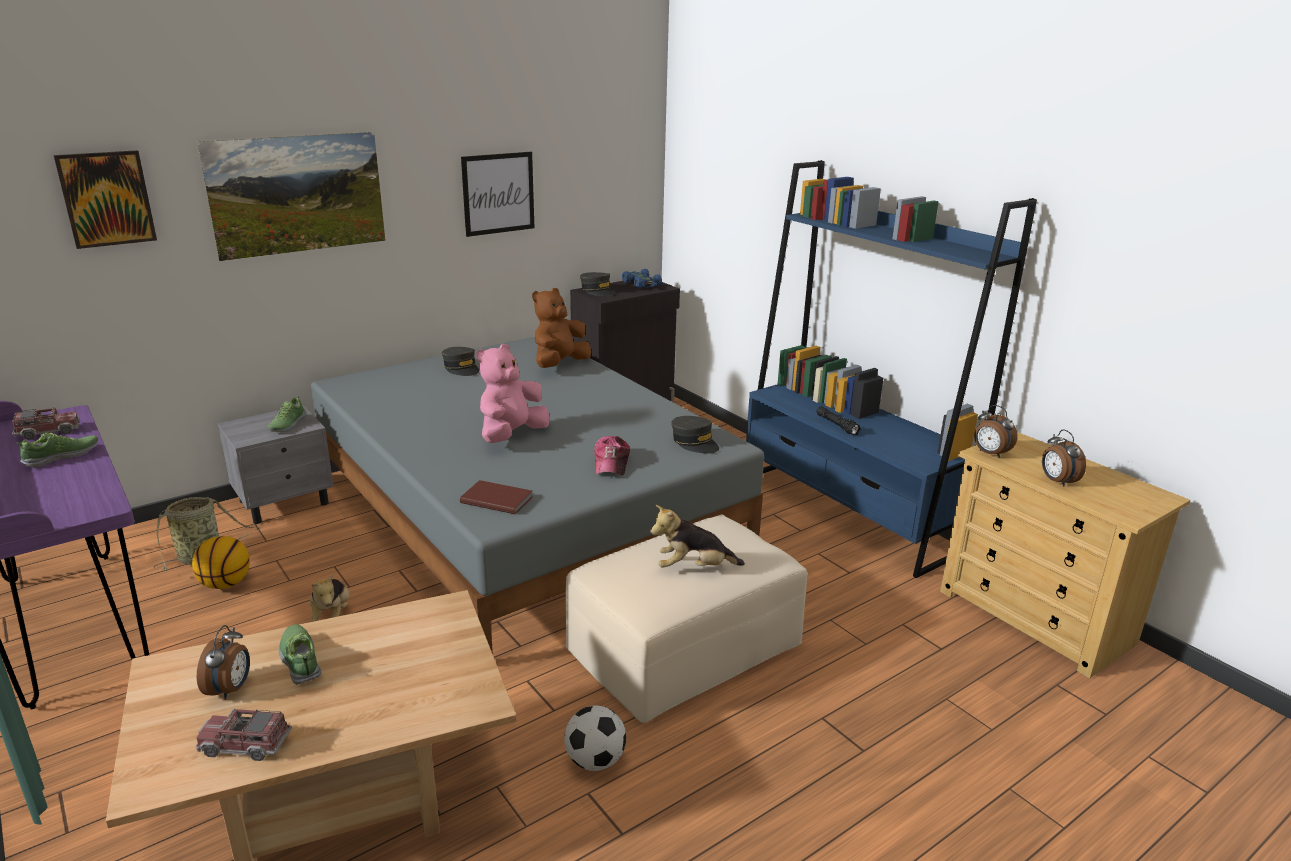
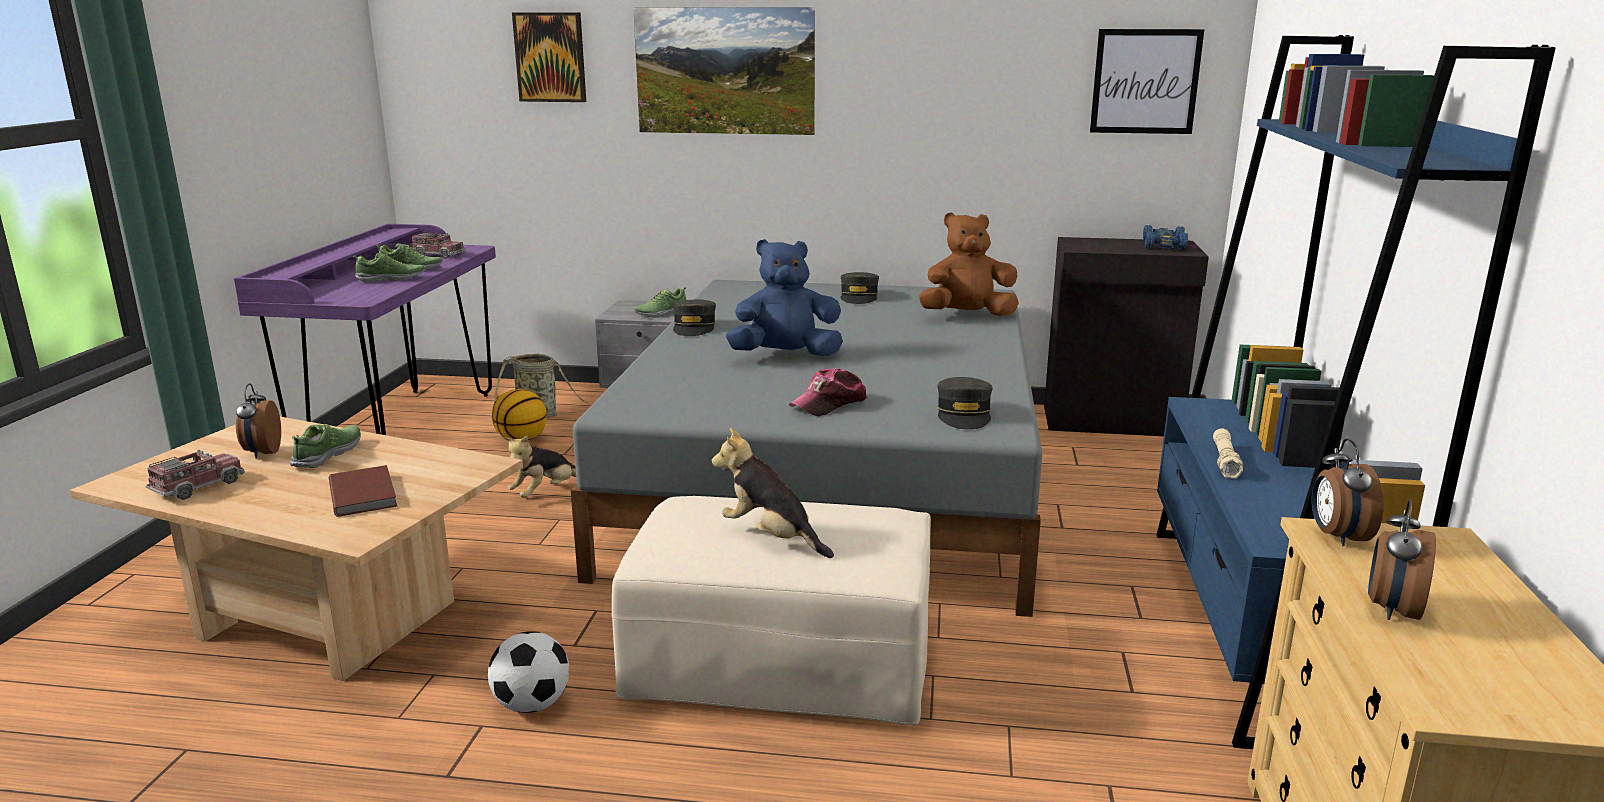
camera: 45 degrees right, 5 degrees down
toy truck [196,708,292,761] -> toy truck turned 75 degrees clockwise [146,449,245,500]
alarm clock [197,625,250,700] -> alarm clock turned 120 degrees clockwise [236,383,281,458]
brown book [460,480,532,514] -> brown book moved to [329,465,397,517]
picture [461,152,534,237] -> picture moved to [1090,29,1204,134]
pink plush toy [476,344,550,443] -> blue plush toy [726,239,843,356]
grey cap [580,272,615,296] -> grey cap moved to [673,299,716,336]
black flashlight [816,406,861,436] -> beige flashlight [1213,428,1243,479]
none -> shoe [353,253,425,282]

